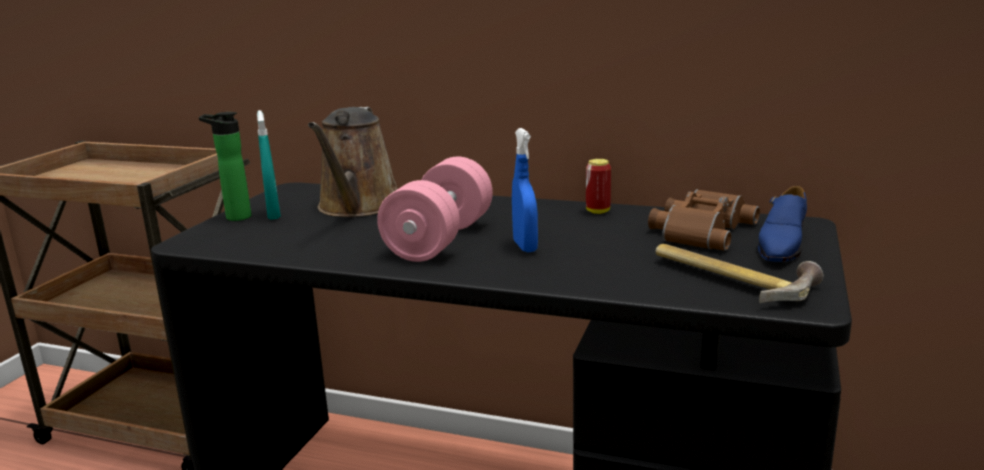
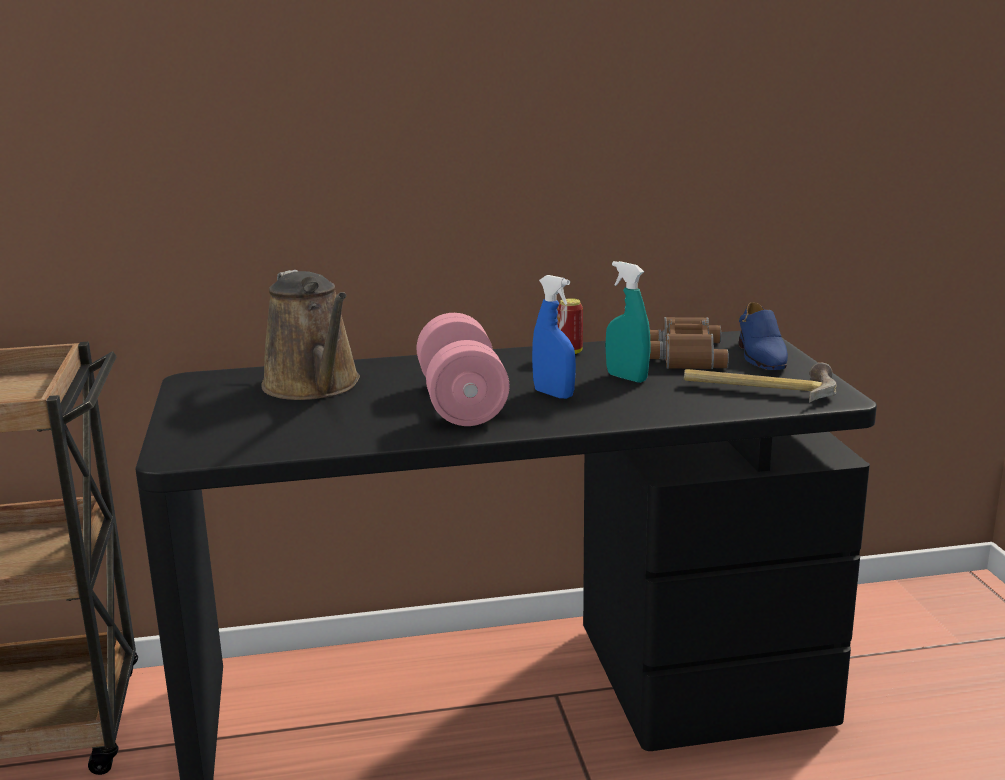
camera: 30 degrees left, 0 degrees up
bottle [199,112,251,221] -> none
turquoise spray bottle [257,110,281,220] -> turquoise spray bottle moved to [605,261,651,383]

